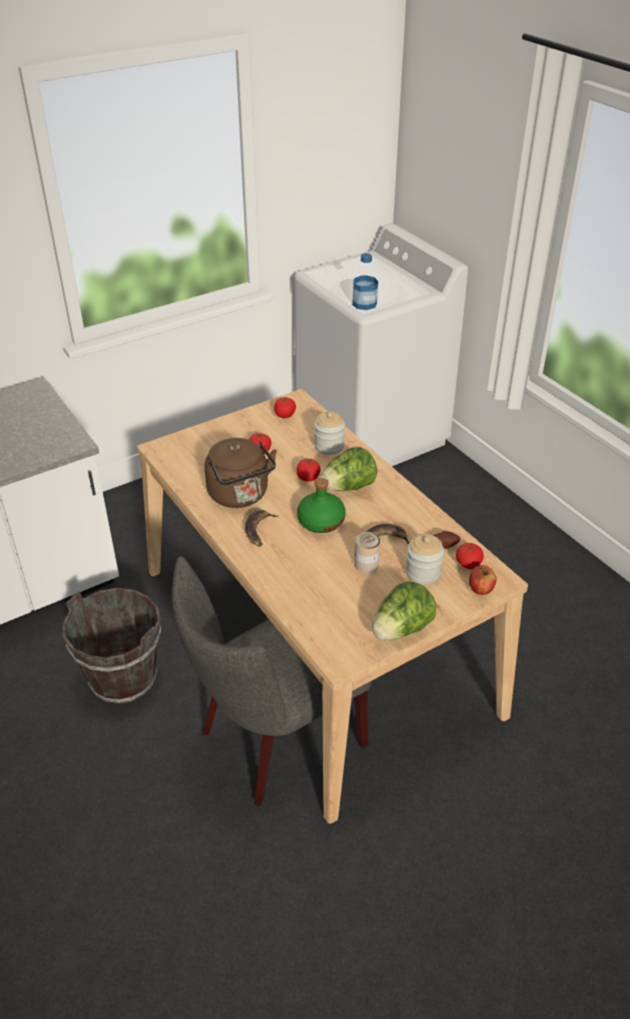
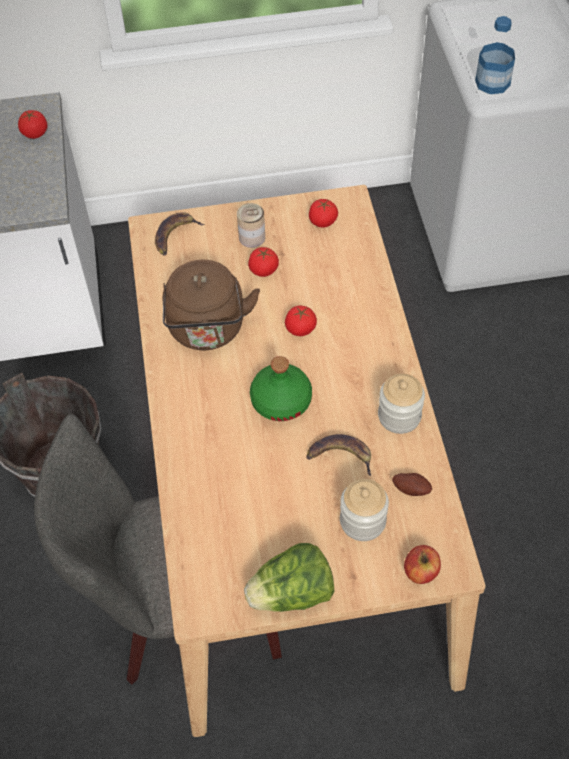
camera: 25 degrees right, 15 degrees up
banana [245,510,279,547] -> banana moved to [155,212,205,256]
jar [314,411,345,455] -> jar moved to [378,374,425,434]
lettuce [320,447,377,491] -> none
can [354,532,380,573] -> can moved to [237,203,265,248]
tomato [456,543,484,569] -> tomato moved to [18,110,48,139]

